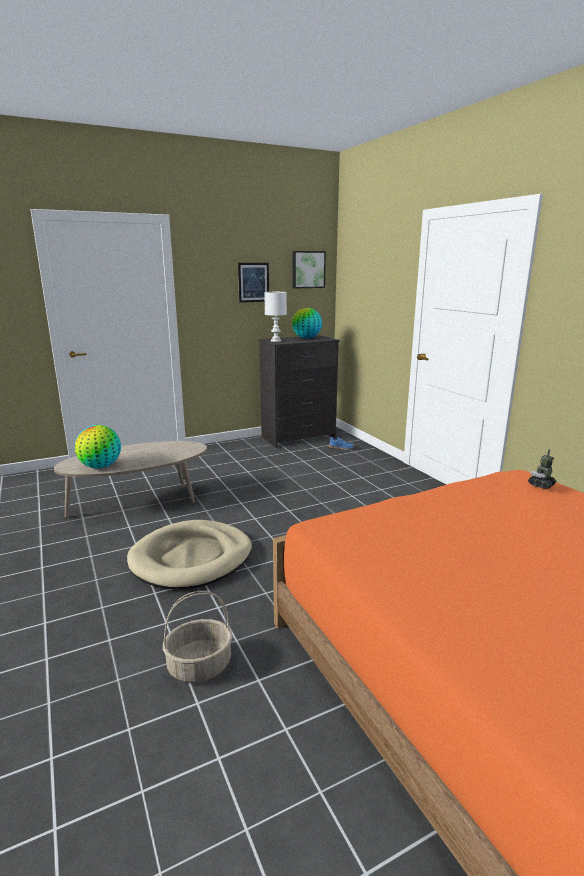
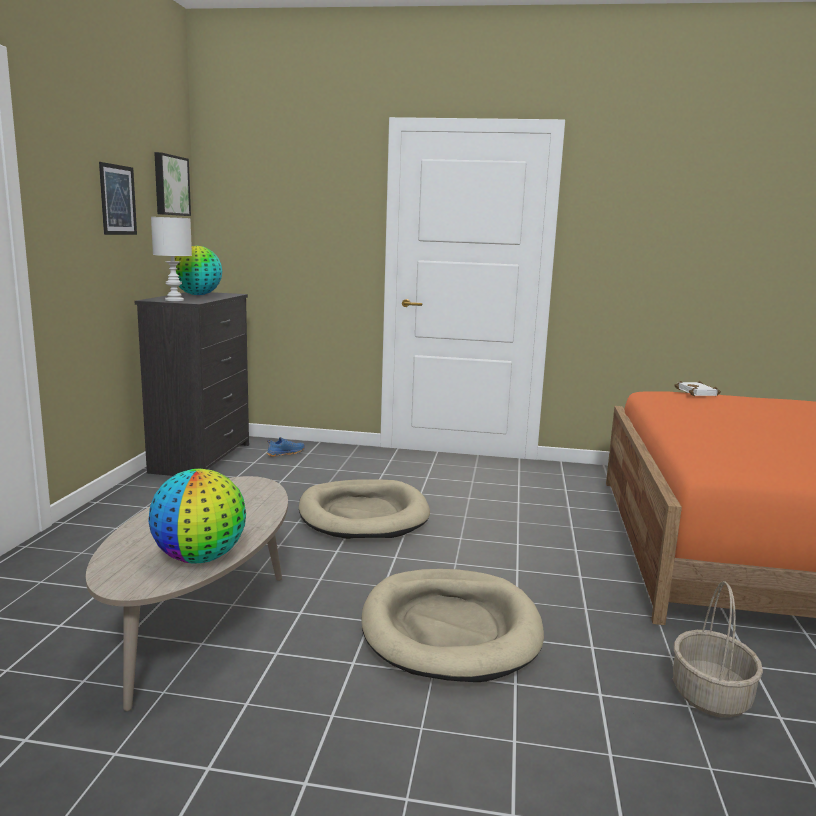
camera: 55 degrees left, 5 degrees down
toy robot [528,449,556,489] -> white book [674,381,721,396]
none -> beige dog bed [299,479,430,539]

